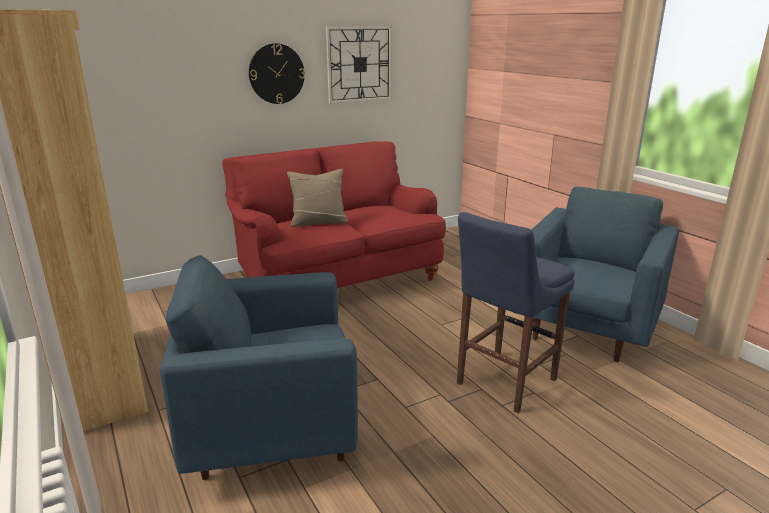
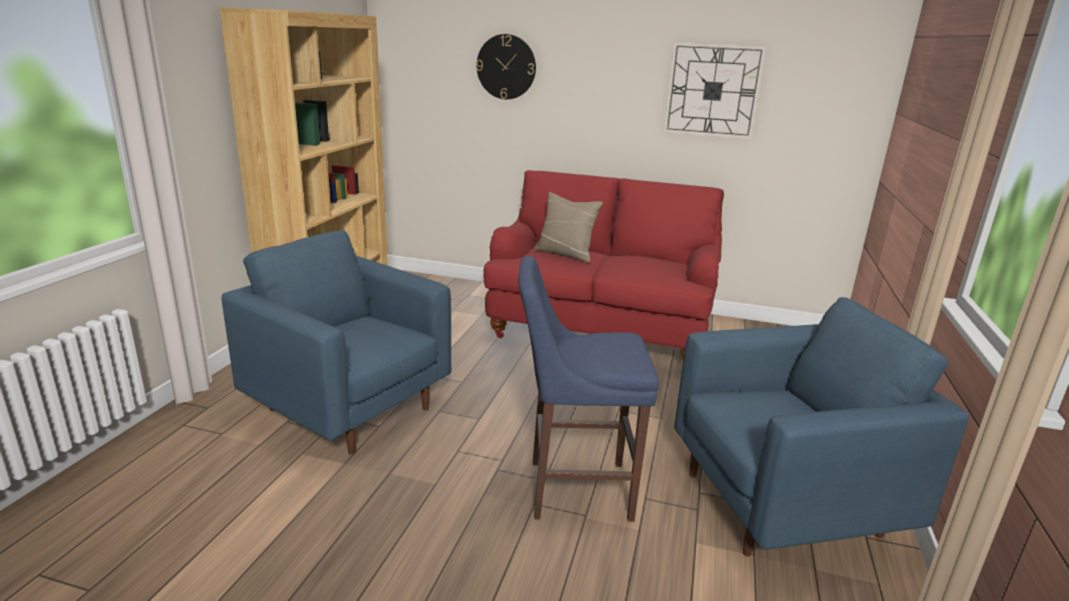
camera: 45 degrees right, 0 degrees up
wall clock [249,43,305,104] -> wall clock moved to [476,34,536,99]

